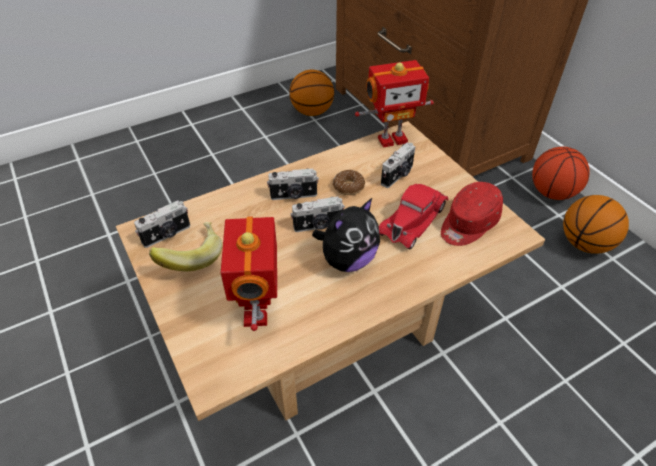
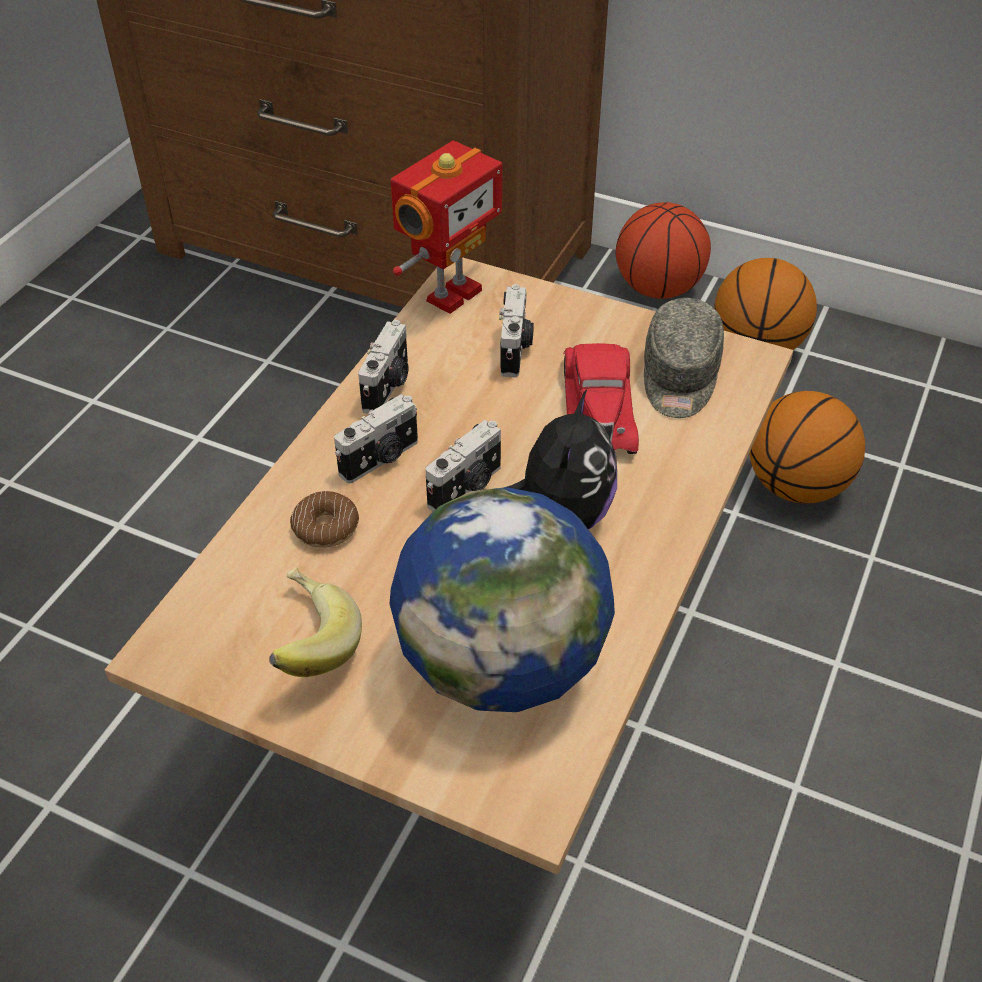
camera: 35 degrees left, 0 degrees up
camera [134,200,190,248] -> camera moved to [358,320,409,414]
toy robot [220,216,277,331] -> globe [390,487,615,712]
basketball [289,70,334,116] -> basketball moved to [749,391,865,504]
donut [333,170,365,195] -> donut moved to [290,491,359,548]
red cap [441,182,503,246] -> grey cap [644,298,724,418]

